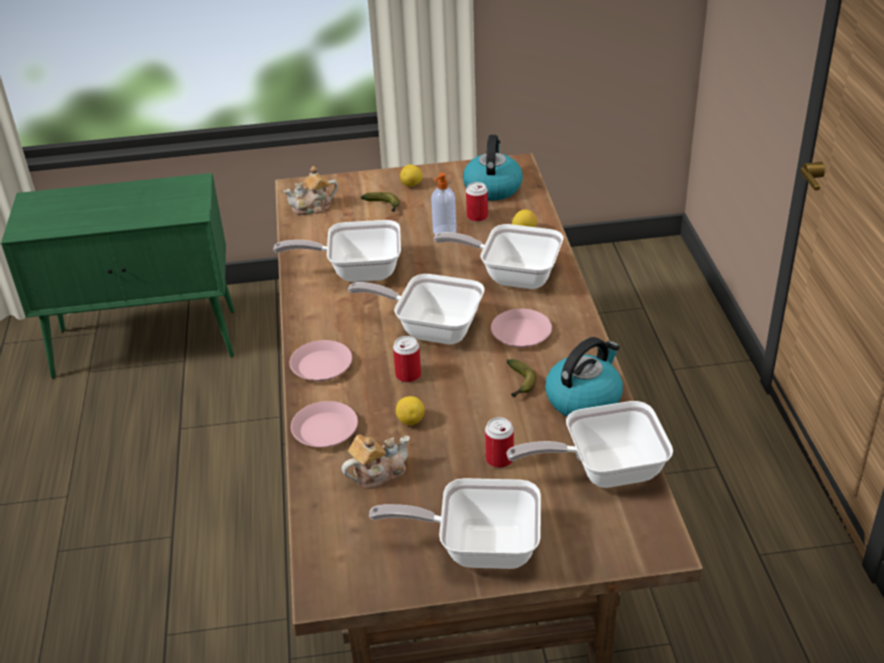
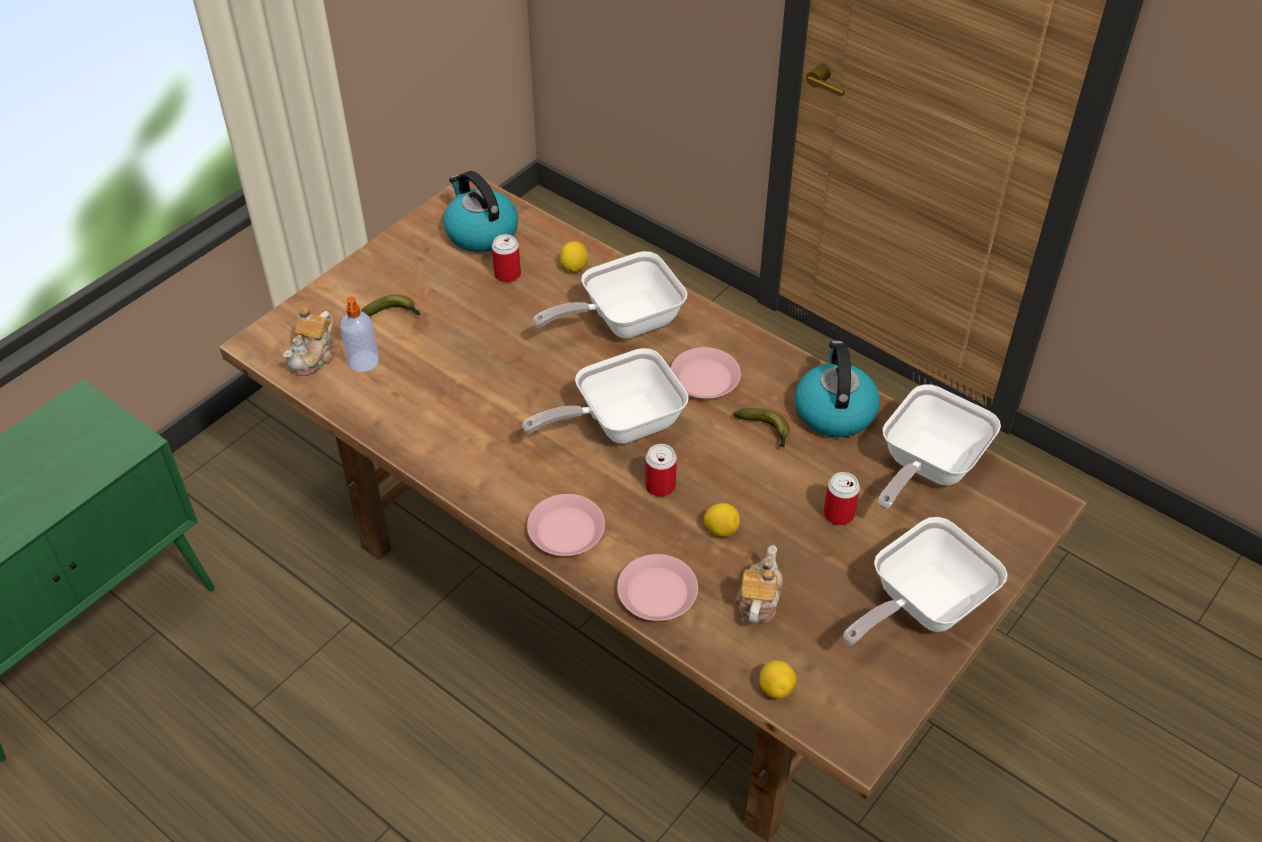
camera: 45 degrees left, 10 degrees up
frying pan [273,220,401,282] -> none
lemon [400,165,423,187] -> lemon moved to [759,660,796,699]
soap dispenser [431,172,456,234] -> soap dispenser moved to [341,296,379,372]

